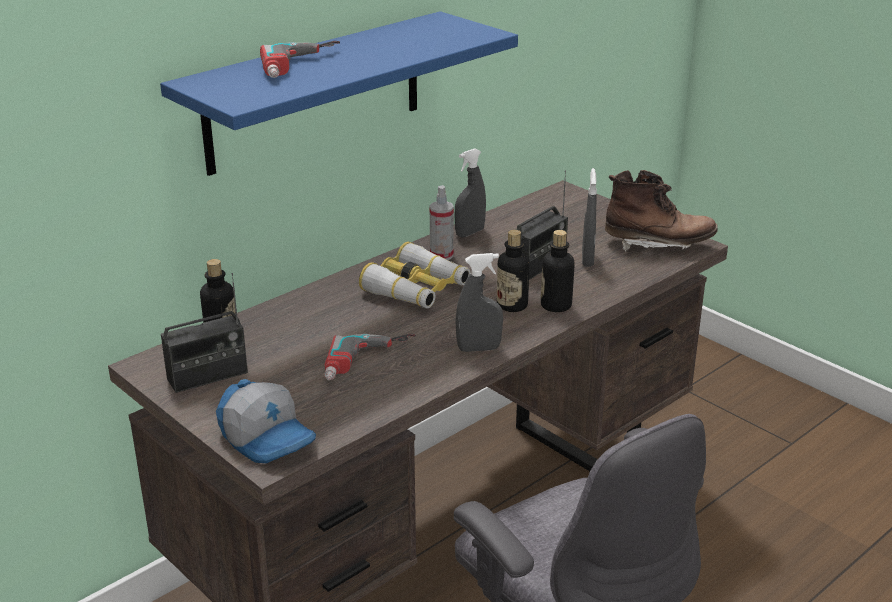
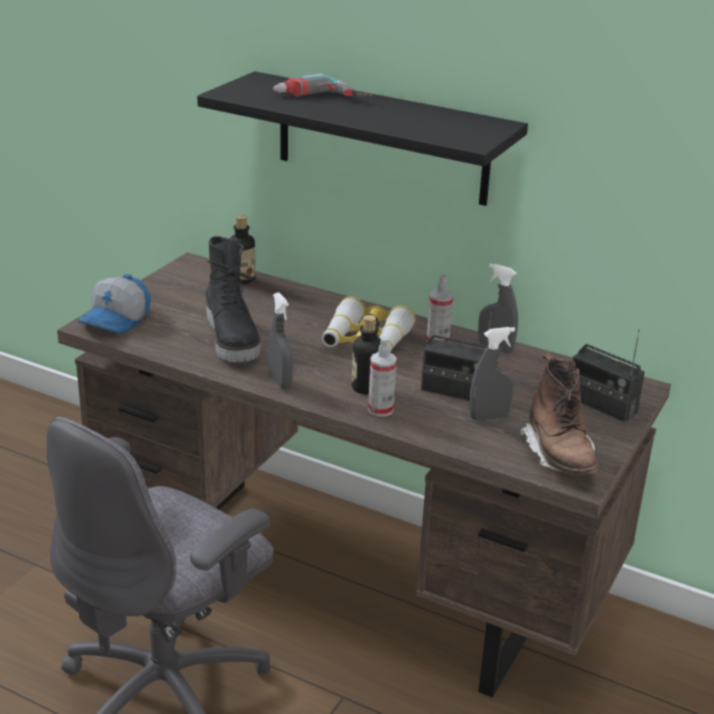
camera: 70 degrees right, 0 degrees up
blue shelf [160,11,518,176] -> black shelf [197,71,528,206]
radio [161,273,248,393] -> radio moved to [573,329,645,422]
power drill [324,334,416,380] -> black boot [206,236,261,362]
bottle [541,230,575,312] -> spray bottle [368,336,397,417]

